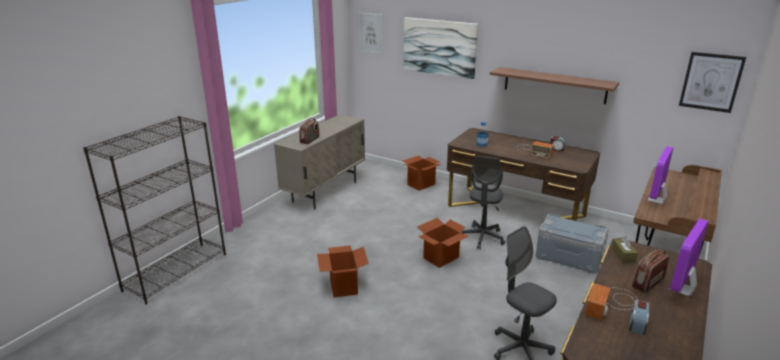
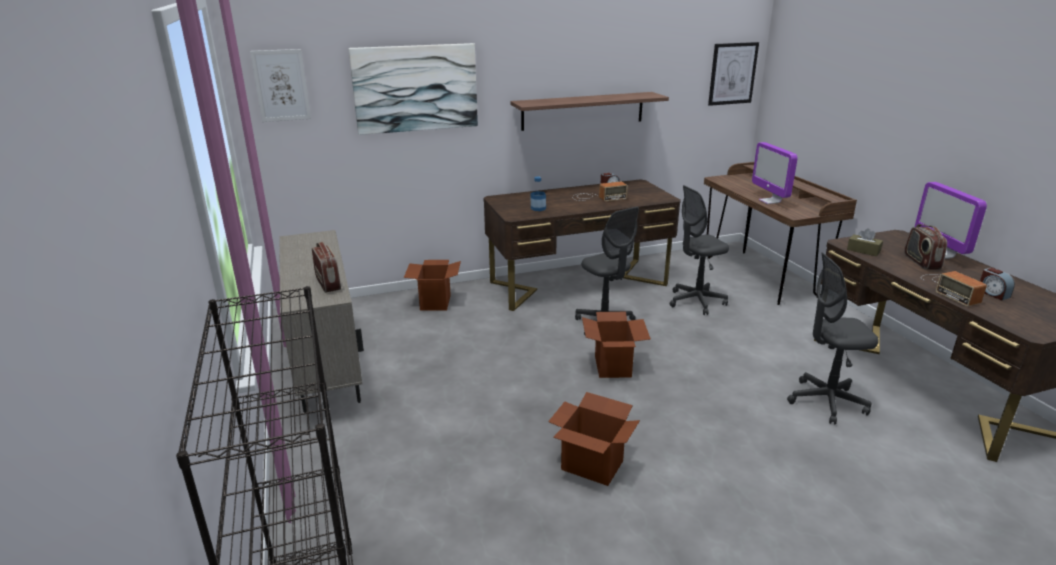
camera: 50 degrees left, 0 degrees up
grey storage box [535,214,609,274] -> grey office chair [669,185,729,315]

